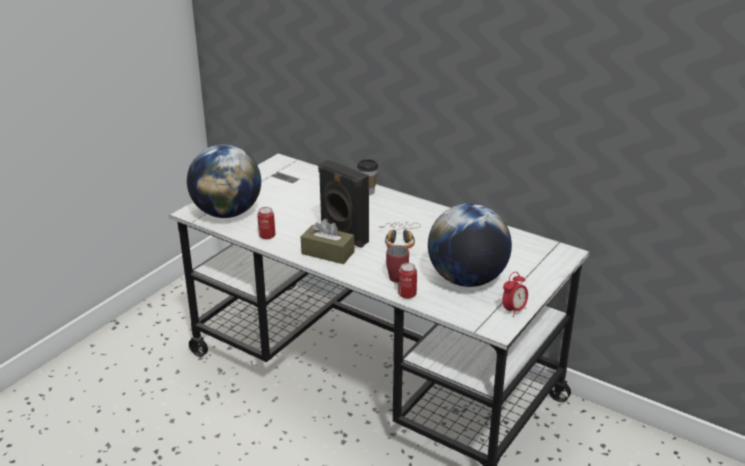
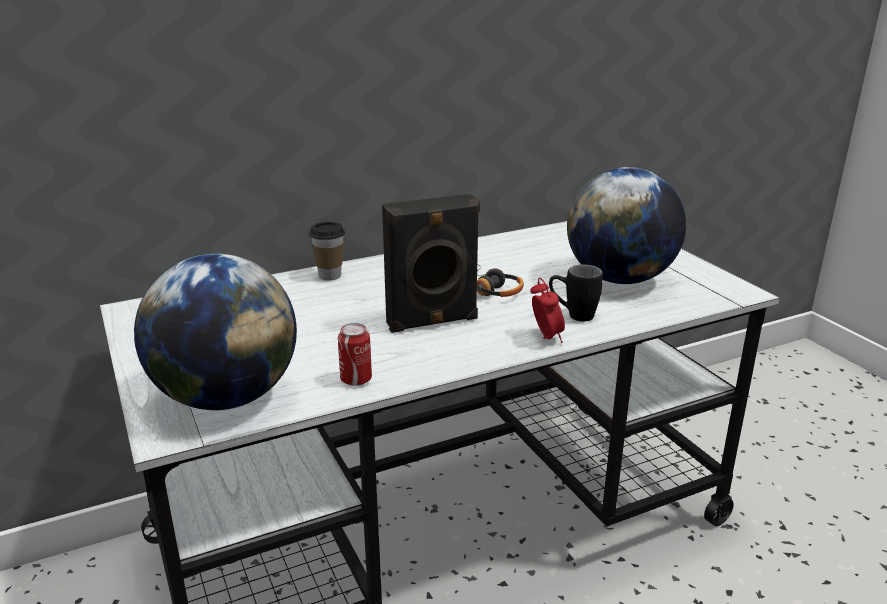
camera: 60 degrees left, 5 degrees down
brown tissue box [301,219,355,264] -> none
red mug [386,245,409,283] -> black mug [549,264,603,321]
can [398,263,417,299] -> none
alarm clock [503,272,528,317] -> alarm clock moved to [530,278,565,343]

